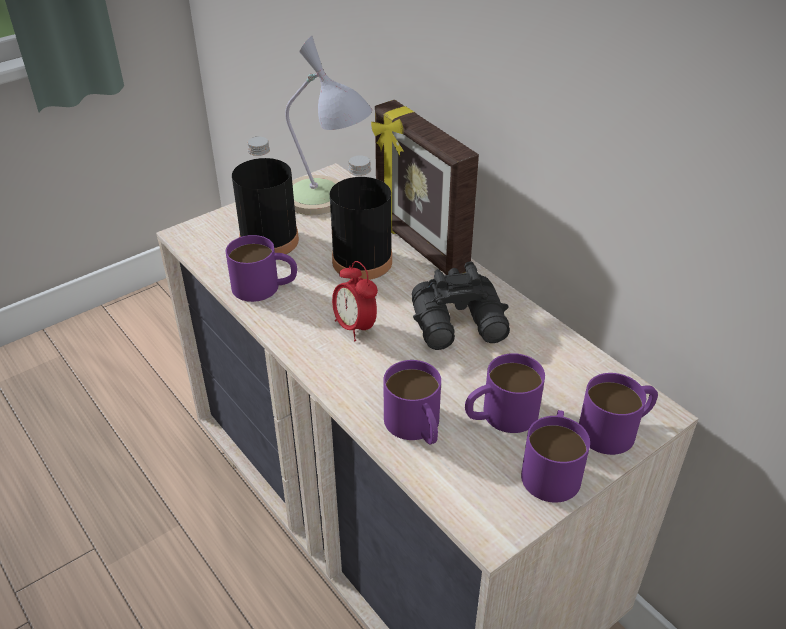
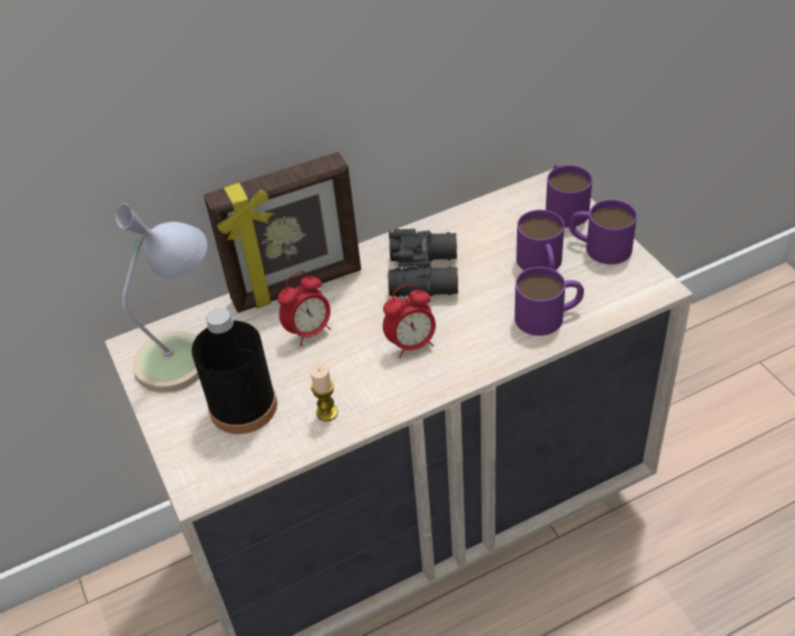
camera: 75 degrees left, 5 degrees up
purple mug [226,235,297,302] -> candle [310,363,338,421]
black bottle [330,156,392,280] -> alarm clock [277,271,331,346]

